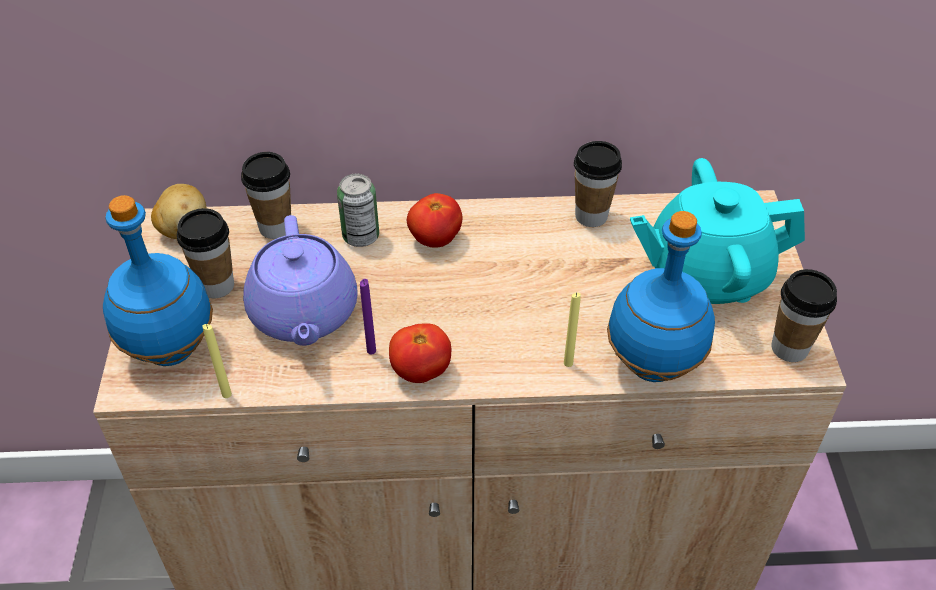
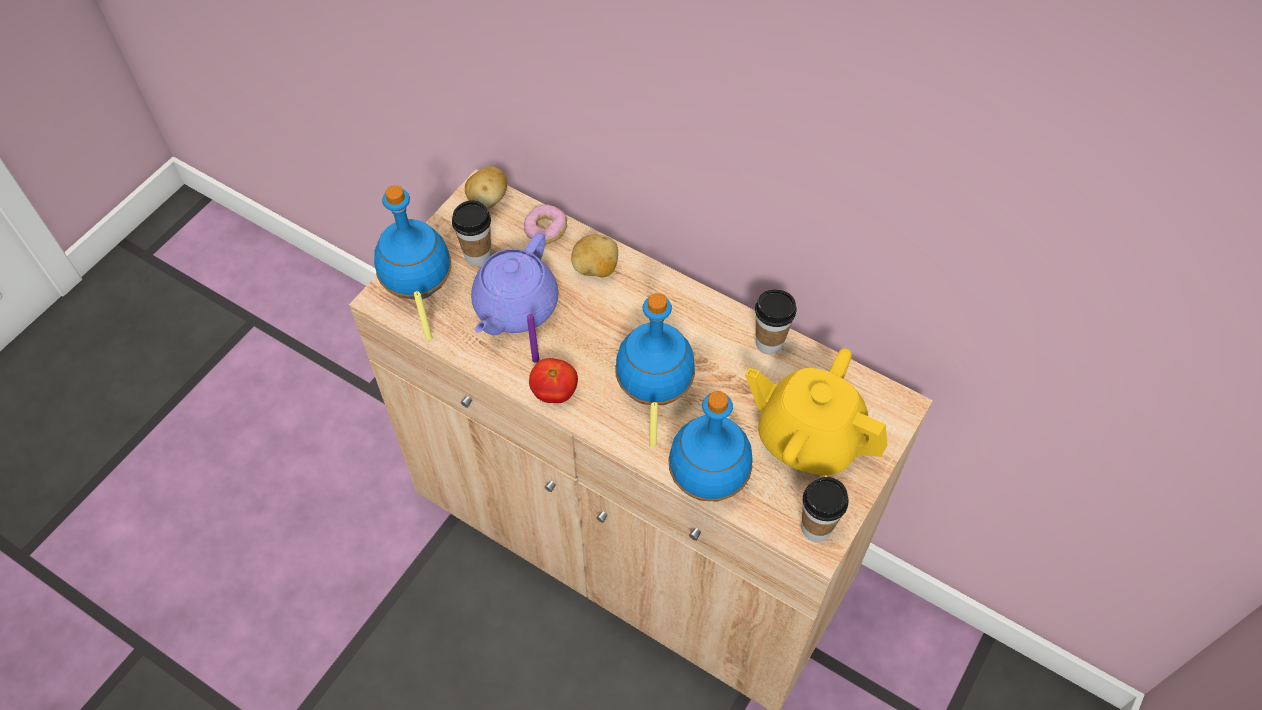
camera: 35 degrees right, 10 degrees up
cup [241,152,291,239] -> donut [524,205,567,244]
can [337,174,379,247] -> potato [571,234,618,277]
tomato [407,193,462,248] -> none
turquoise teapot [630,158,805,304] -> yellow teapot [745,348,888,476]
none -> blue bottle [615,293,695,405]

